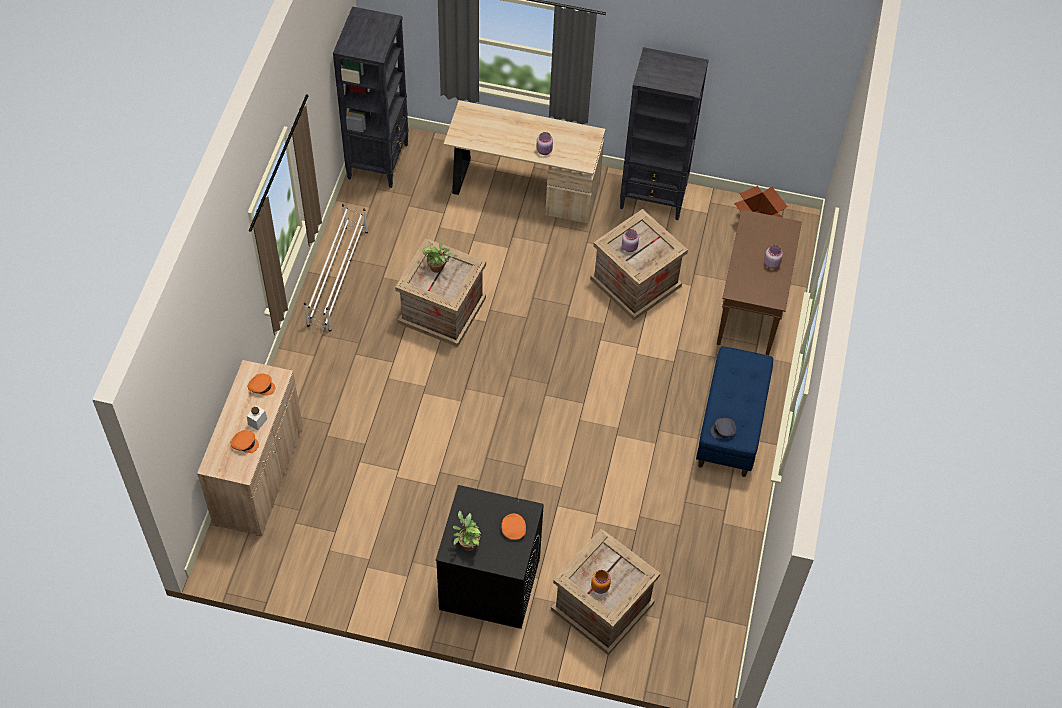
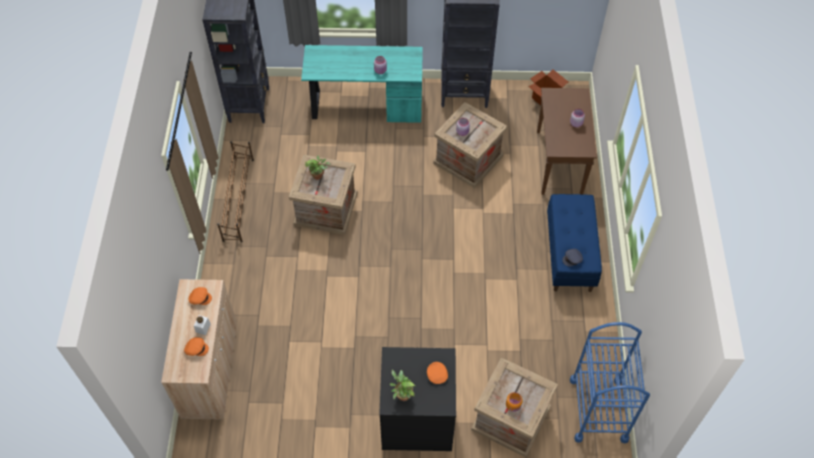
camera: 10 degrees left, 0 degrees up
white shoe rack [304,204,368,331] -> brown shoe rack [217,141,254,242]
beige desk [444,100,605,224] -> turquoise desk [301,45,423,123]
none -> blue cart [570,322,650,443]

